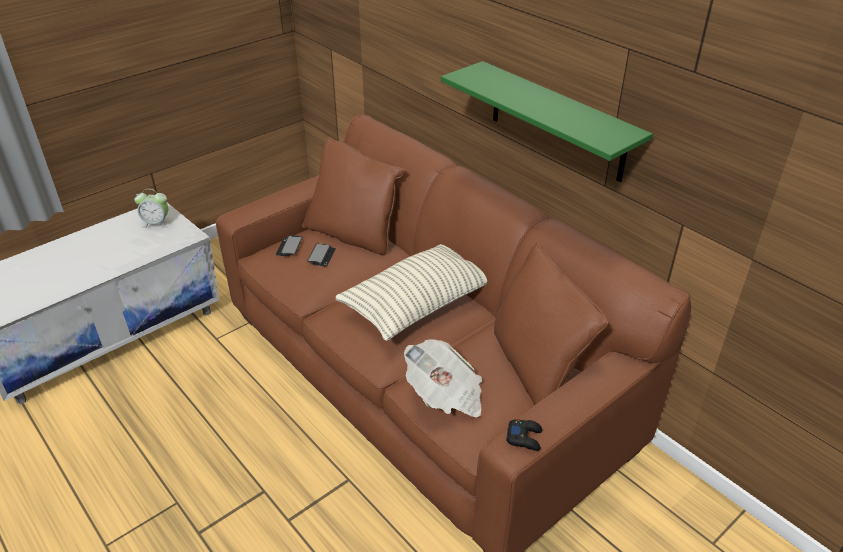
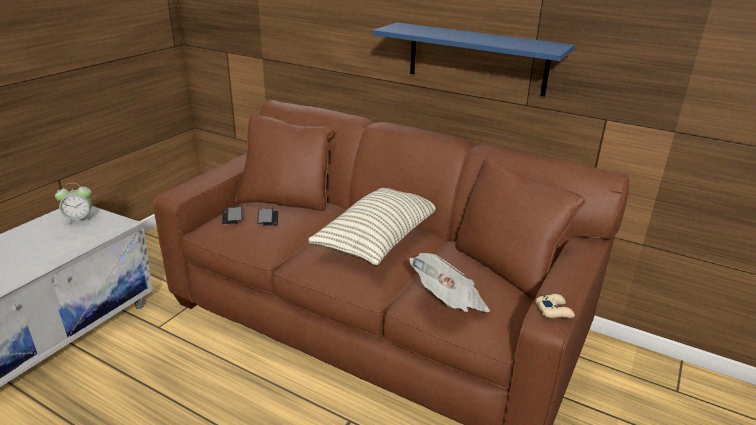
camera: 20 degrees left, 10 degrees down
green shelf [441,61,653,182] -> blue shelf [372,22,575,96]
black game controller [506,419,542,451] -> beige game controller [535,294,575,318]

